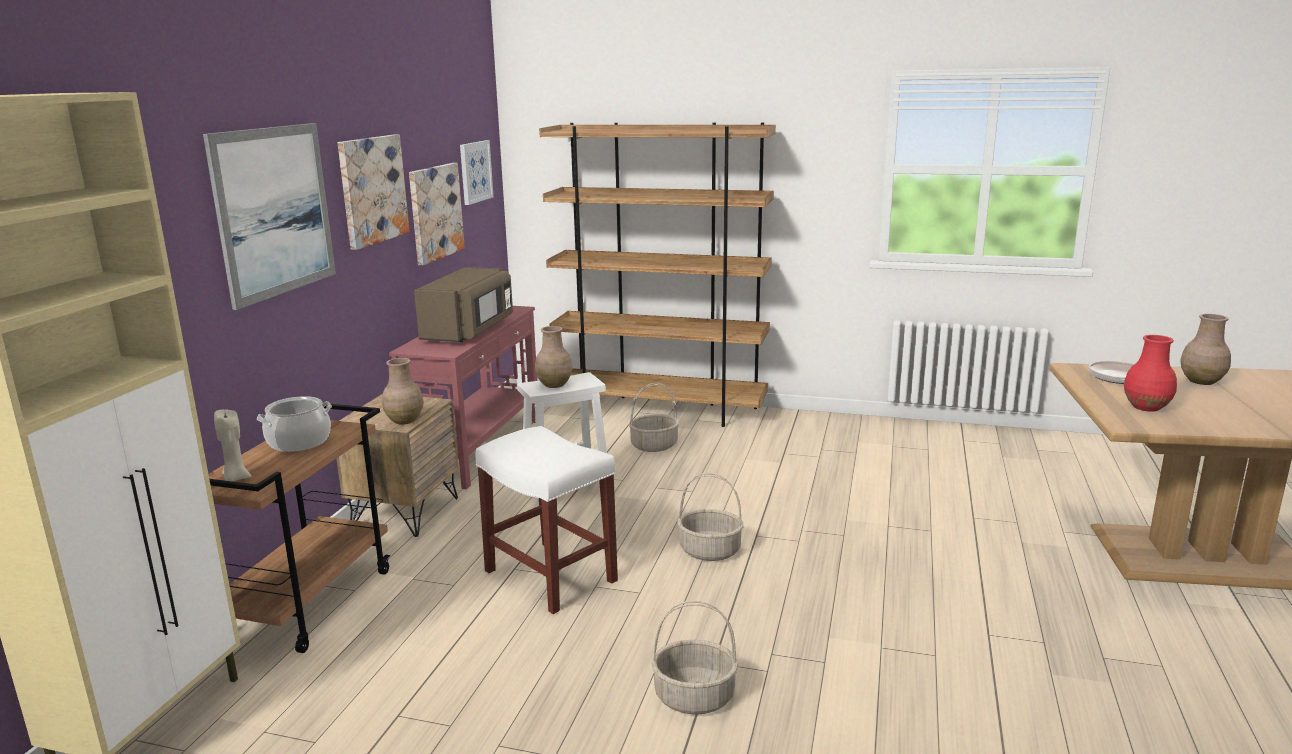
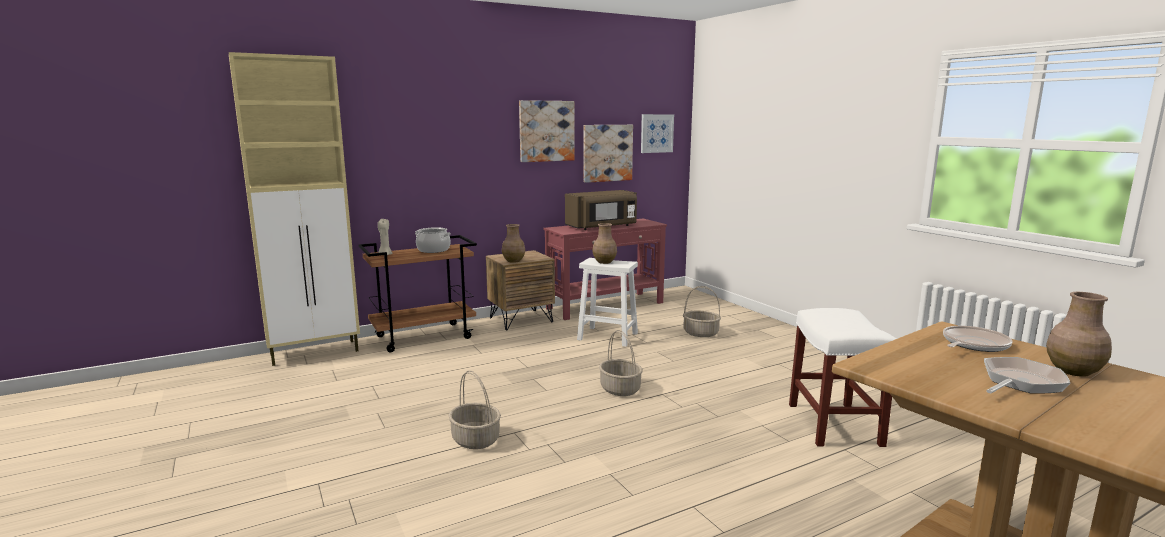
camera: 45 degrees right, 5 degrees down
picture [203,123,336,310] -> none
white stool [475,426,618,614] -> white stool moved to [789,308,897,447]
brown bookcase [539,123,776,427] -> none
red vase [1124,335,1177,412] -> none
none -> frying pan [984,357,1070,394]

